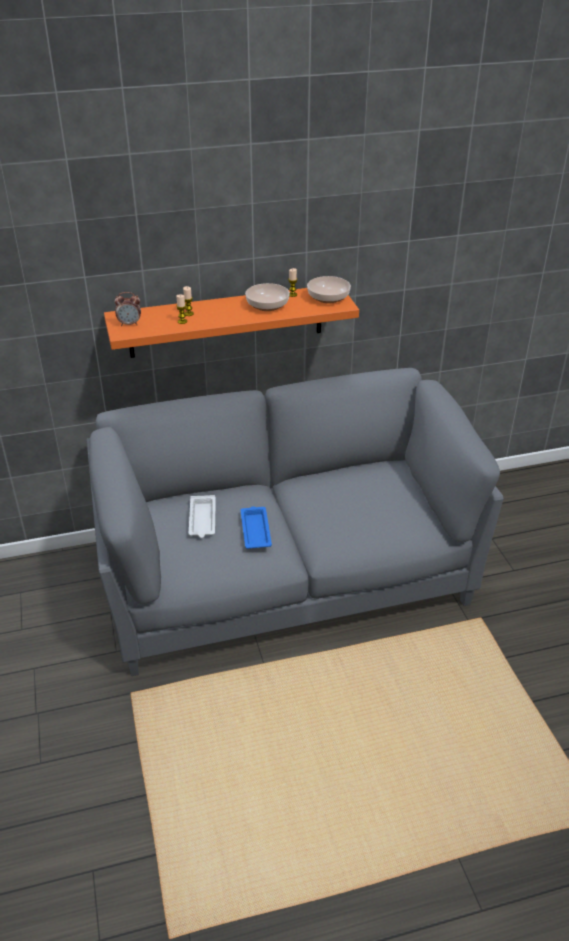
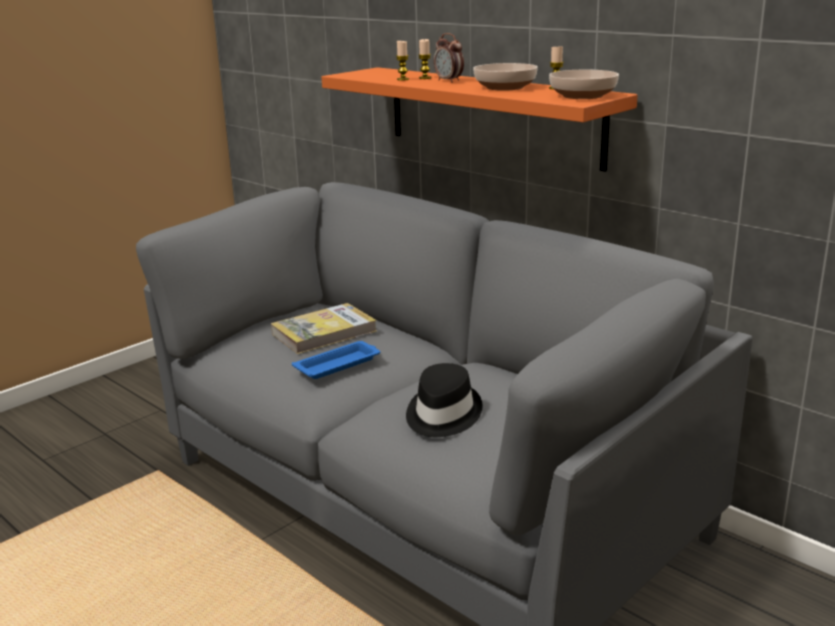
camera: 60 degrees right, 15 degrees down
alarm clock [115,292,141,326] -> alarm clock moved to [434,33,464,83]
white tray [189,495,216,538] -> book [271,303,377,354]
none -> black hat [406,363,482,437]

